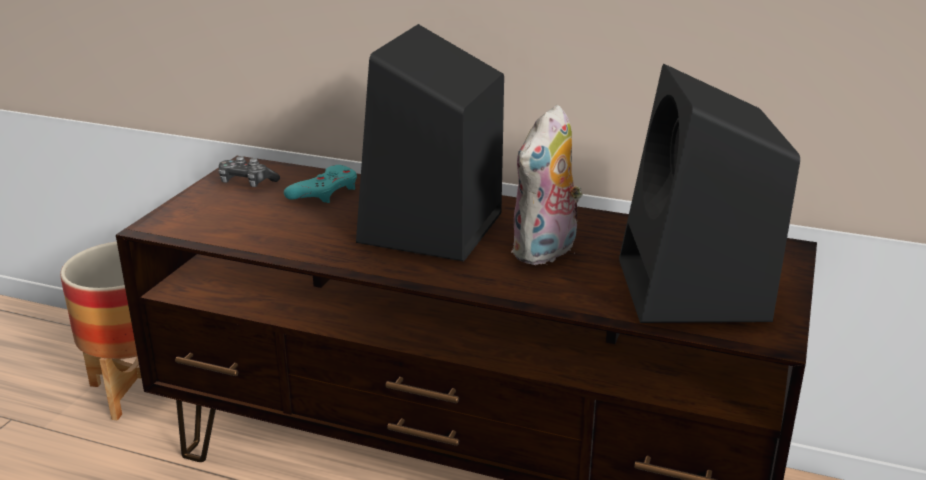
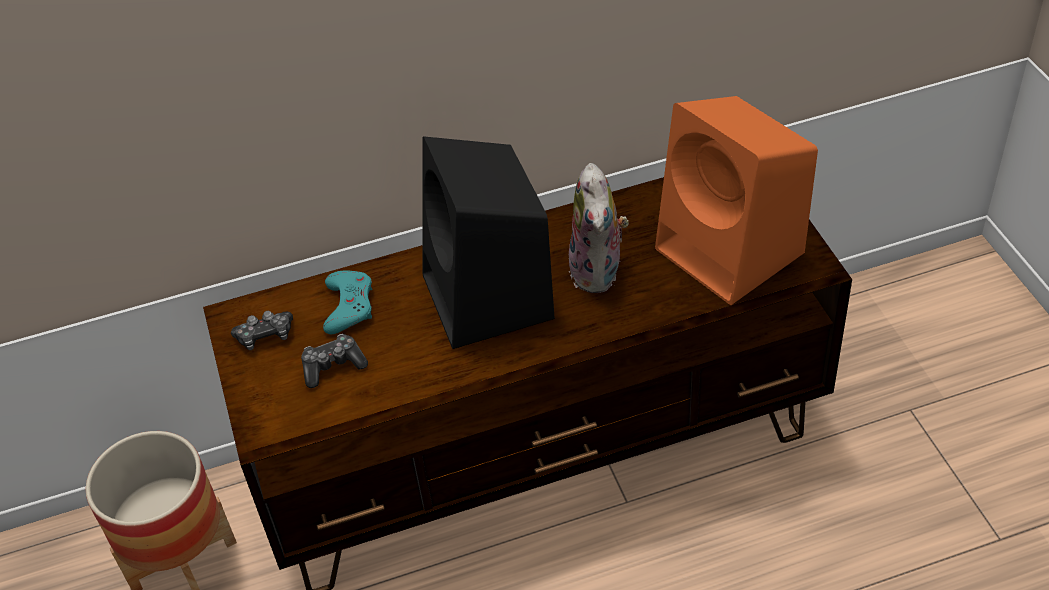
camera: 35 degrees left, 20 degrees up
black speaker [619,64,800,323] -> orange speaker [655,96,818,305]
none -> game controller [301,334,368,388]

